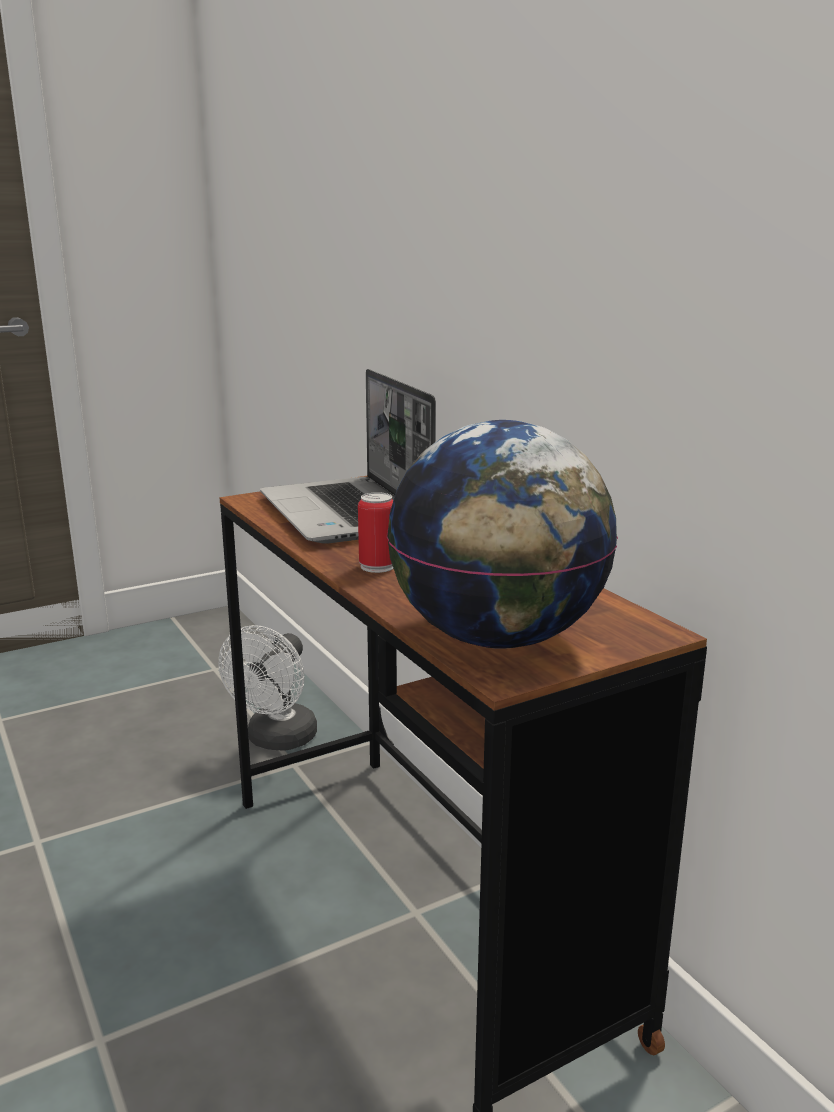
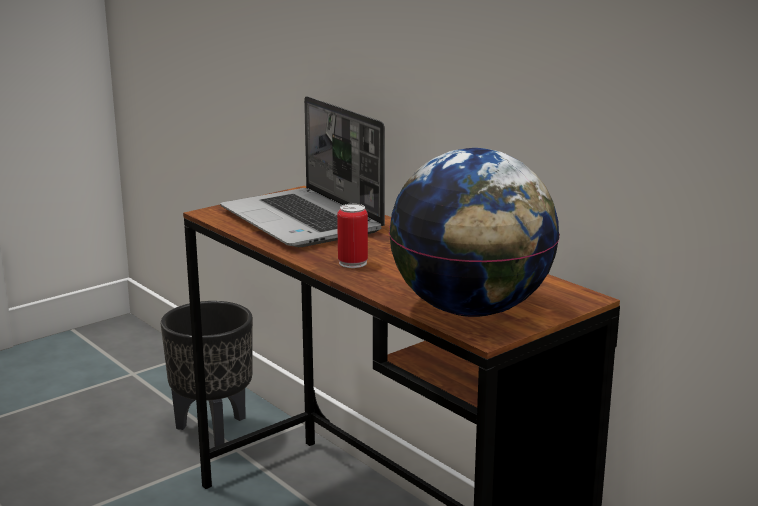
camera: 10 degrees left, 0 degrees up
white fan [219,625,317,751] -> black planter [161,301,253,447]

